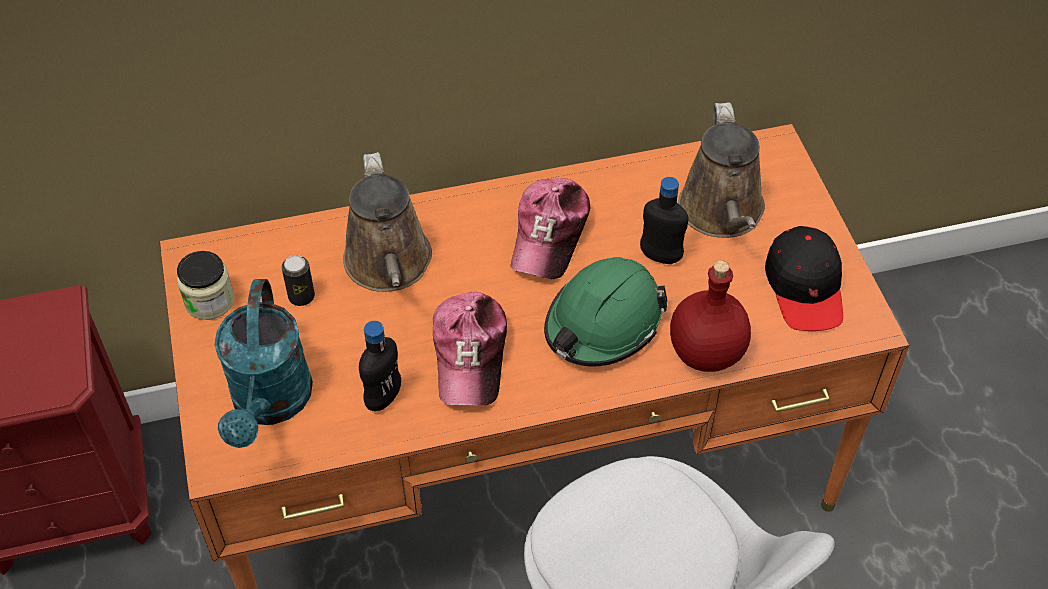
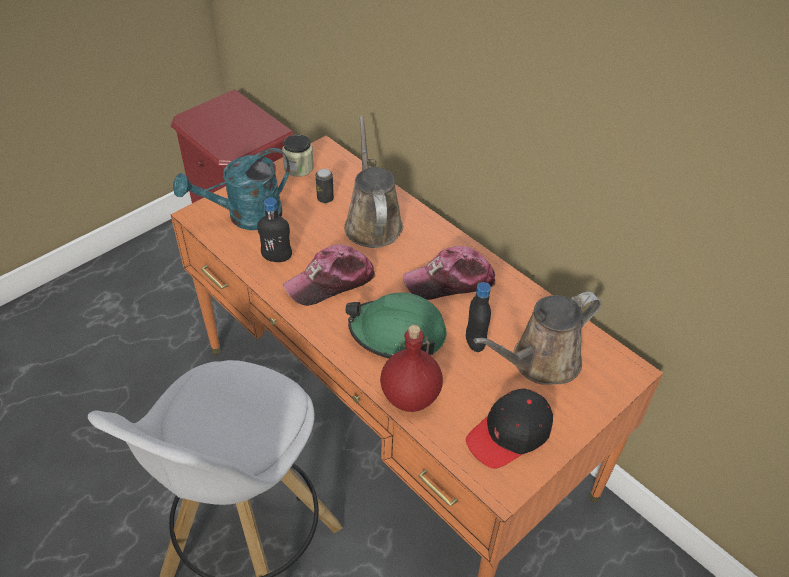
camera: 60 degrees right, 5 degrees down
brown watering can [343,152,432,292] -> brown watering can turned 120 degrees clockwise [344,116,403,248]

